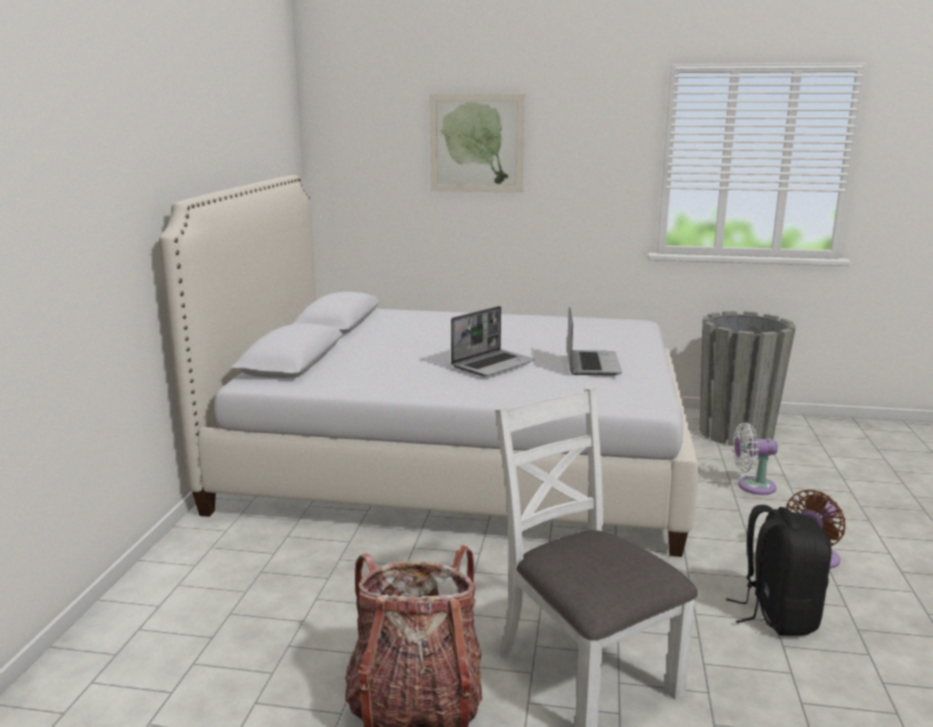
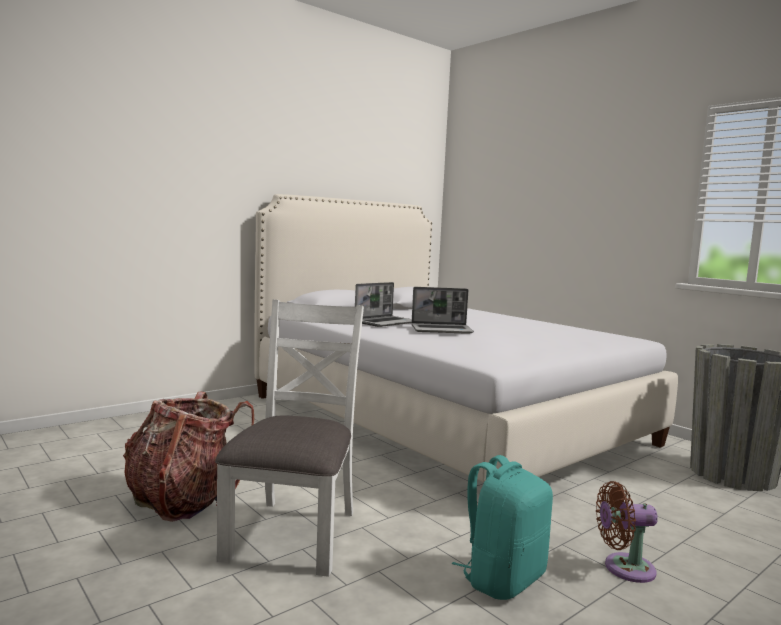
camera: 40 degrees right, 10 degrees down
picture [429,94,525,193] -> none
laptop [567,307,622,376] -> laptop moved to [355,282,412,327]
black backpack [726,505,832,636] -> turquoise backpack [452,455,553,600]
white fan [733,423,778,495] -> none

